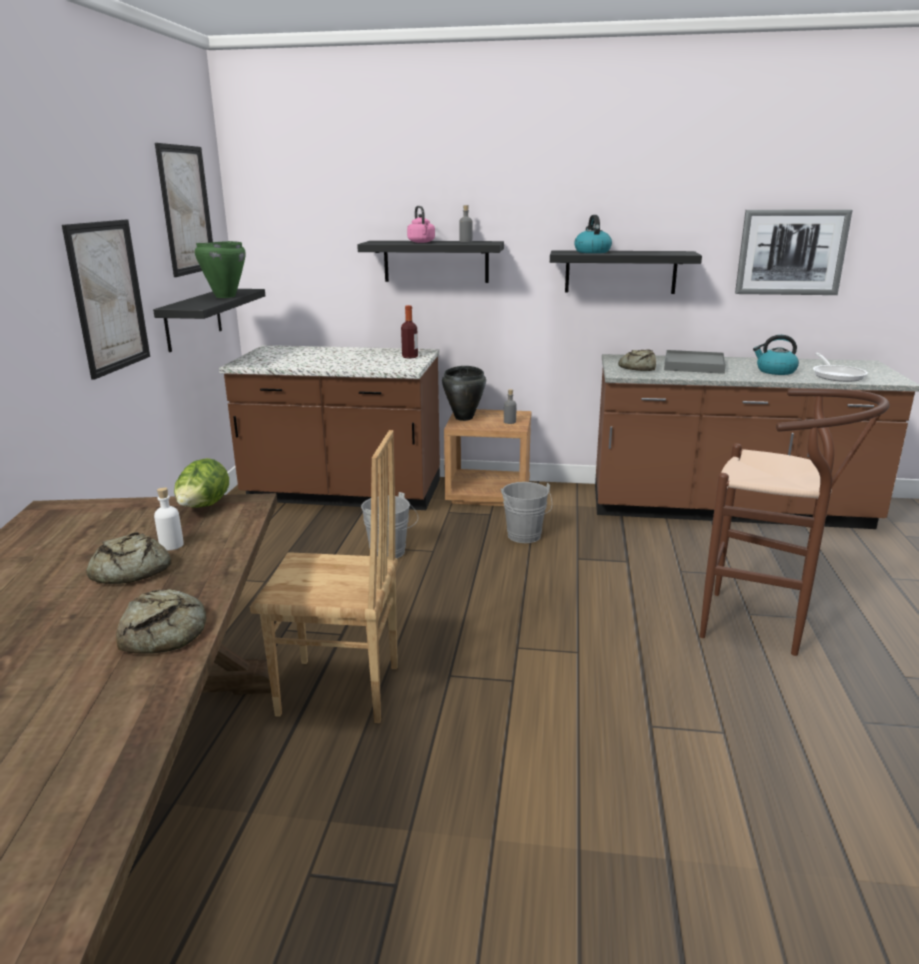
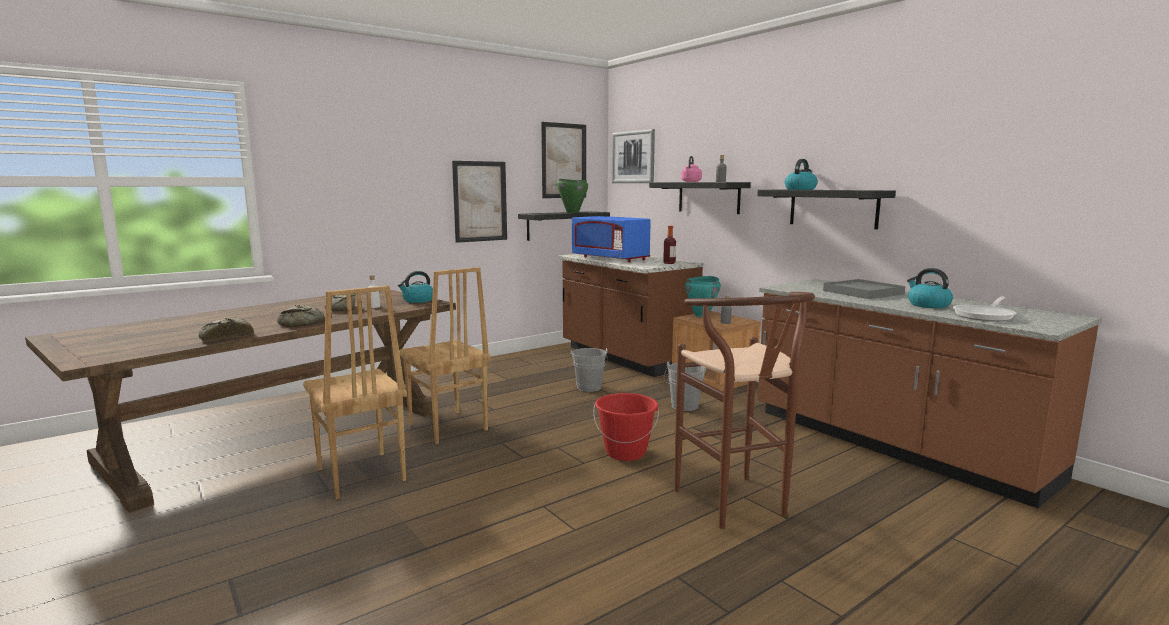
camera: 45 degrees right, 10 degrees down
lettuce [174,458,229,508] -> kettle [398,271,433,303]
black cooking pot [442,366,486,421] -> turquoise cooking pot [685,276,721,317]
bread [618,349,656,371] -> bread moved to [199,317,254,341]
picture [735,209,852,295] -> picture moved to [612,129,655,183]
none -> brown chair [303,286,407,499]
none -> blue microwave [572,216,651,262]
none -> red bucket [593,393,659,461]

